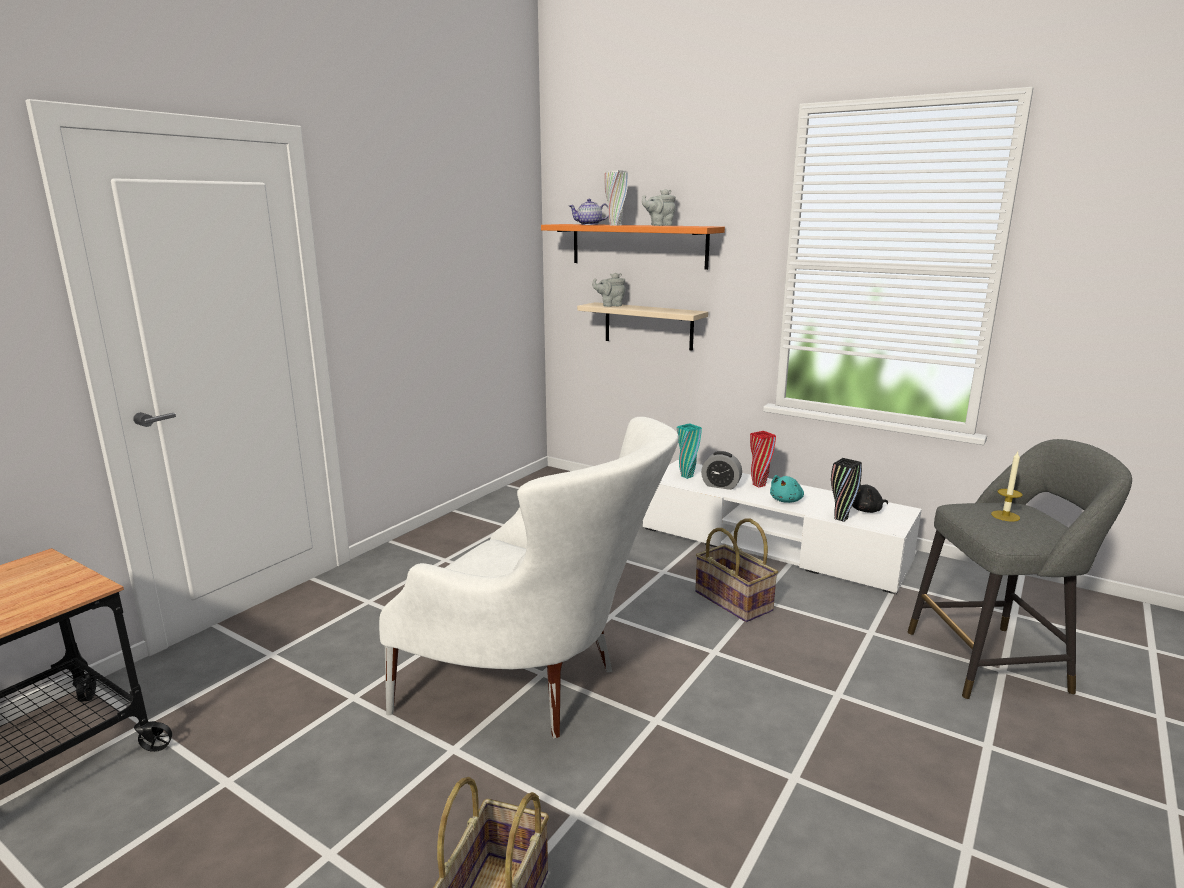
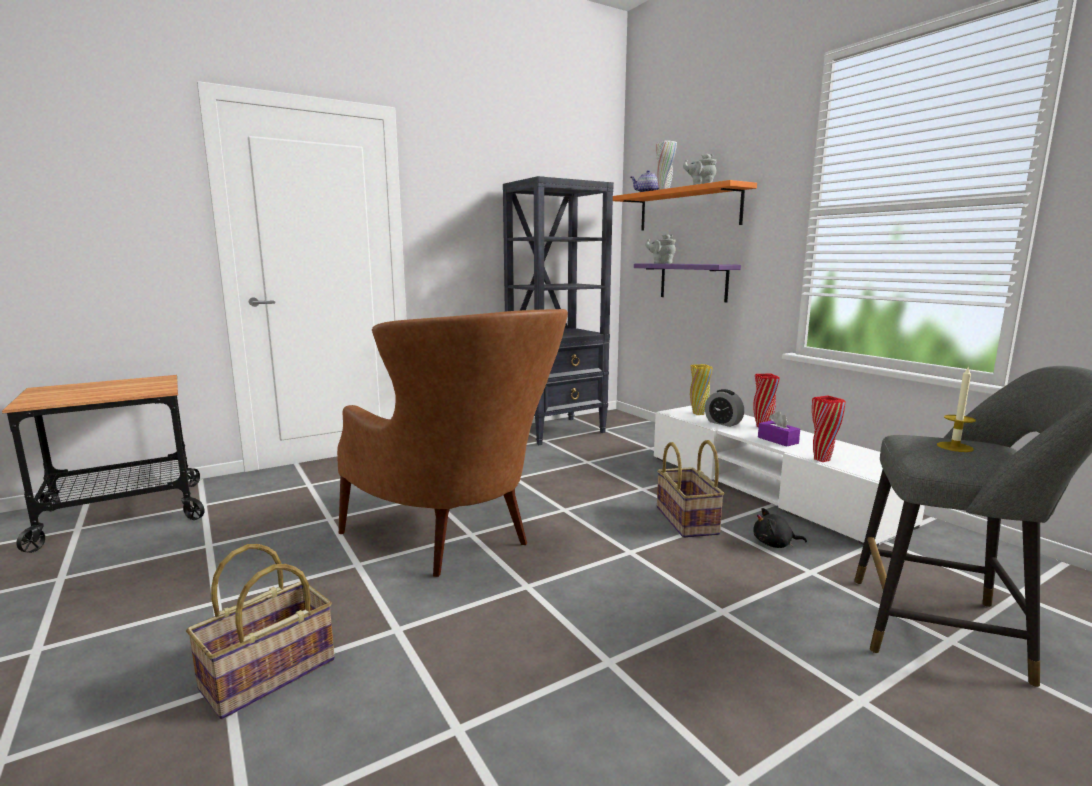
camera: 25 degrees right, 5 degrees down
white armchair [379,417,679,738] -> brown armchair [337,309,568,577]
beige shelf [577,302,708,351] -> purple shelf [634,263,741,302]
turquoise vase [677,423,702,479] -> yellow vase [690,364,713,415]
turquoise plush toy [770,475,804,503] -> purple tissue box [758,412,800,447]
black vase [831,458,862,522] -> red vase [812,396,846,462]
black plush toy [852,484,888,513] -> black plush toy moved to [753,508,807,548]
none -> black bookcase [503,176,614,445]

